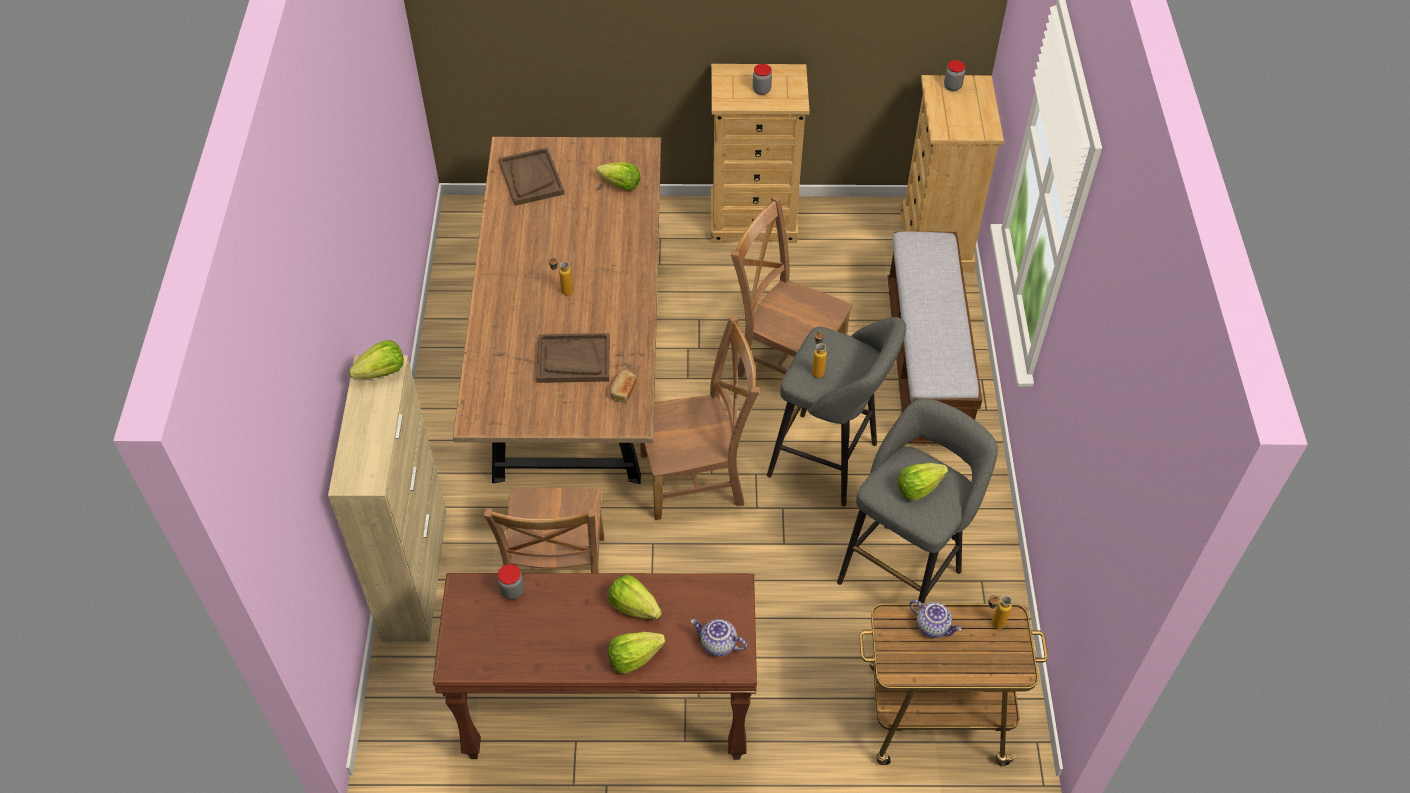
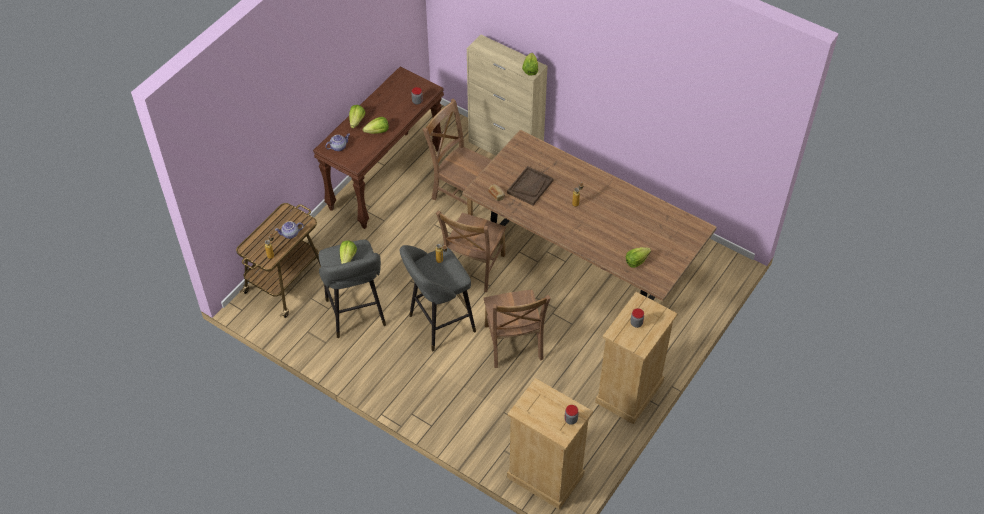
camera: 125 degrees right, 0 degrees up
brown tray [499,148,565,206] -> none
brown chair [731,195,852,377] -> brown chair turned 105 degrees clockwise [484,290,551,368]
bench [888,231,982,443] -> none

